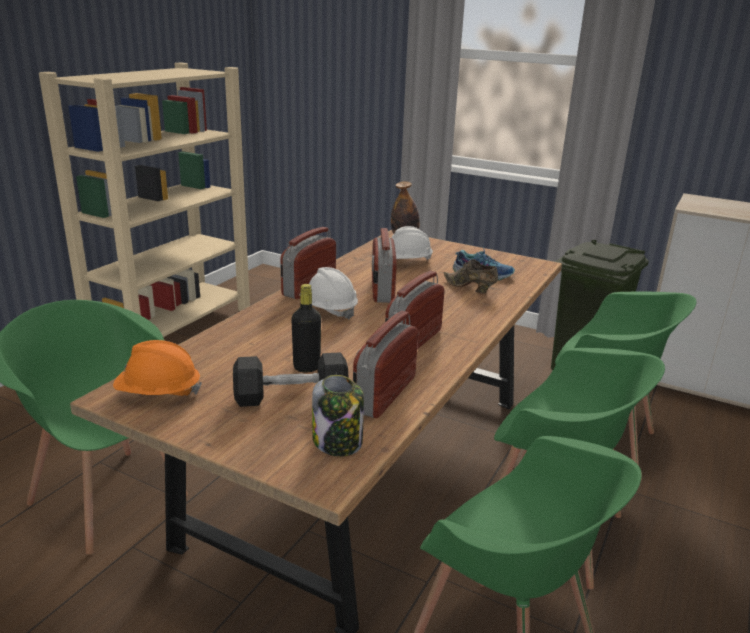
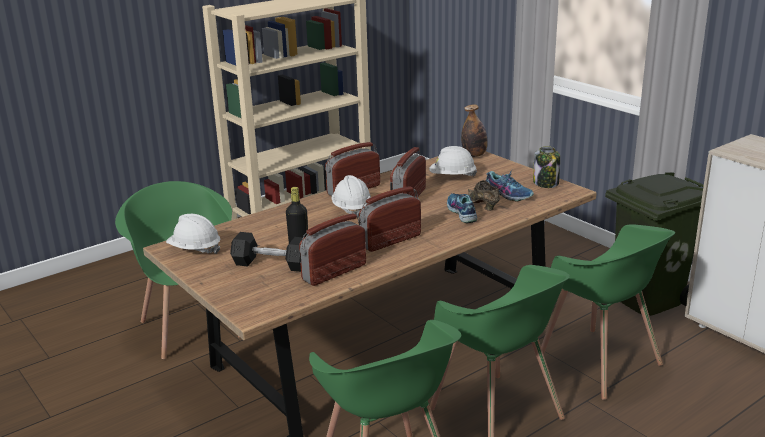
camera: 25 degrees right, 0 degrees up
orange hard hat [113,340,202,396] -> white hard hat [166,214,220,254]
jar [312,375,364,456] -> jar moved to [533,146,560,188]
none -> shoe [447,193,477,223]

